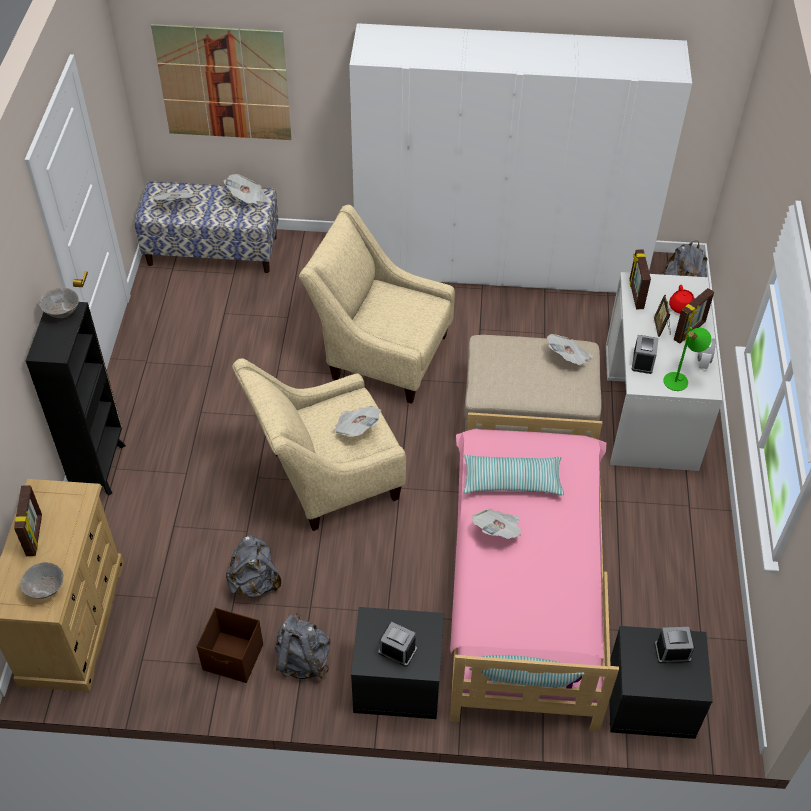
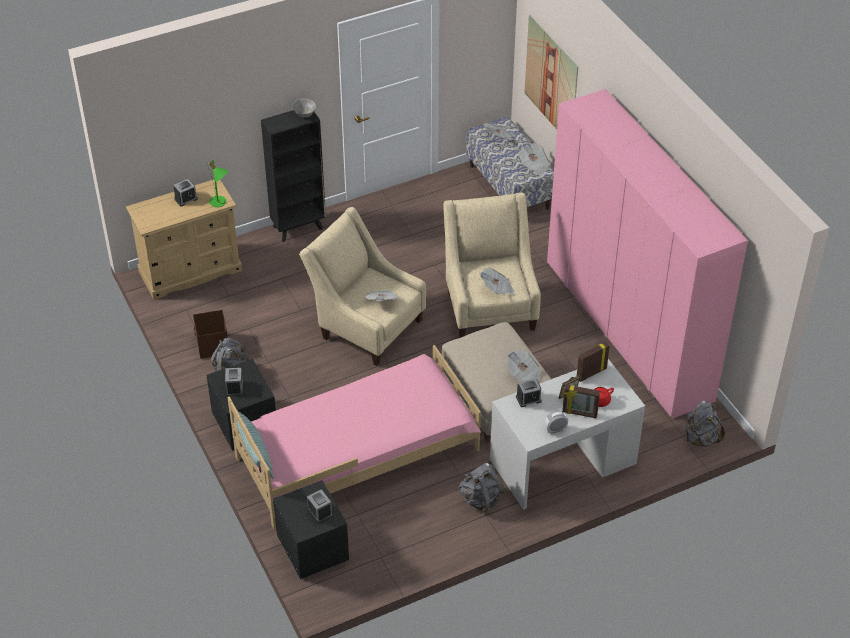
camera: 60 degrees right, 5 degrees down
picture frame [14,485,42,556] -> alarm clock [174,179,198,207]
grey bowl [20,562,64,599] -> none
grey backpack [226,535,281,598] -> grey backpack moved to [458,463,505,513]
white wardrobe [349,23,692,293] -> pink wardrobe [547,89,748,418]
pillow [463,455,564,495] -> none
newspaper [472,508,522,539] -> newspaper moved to [480,268,515,295]
green table lamp [663,327,712,391] -> green table lamp moved to [207,159,228,207]

